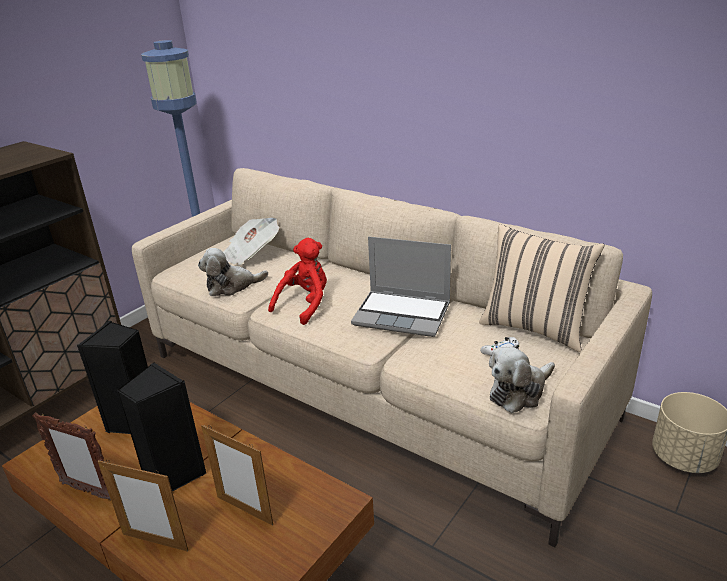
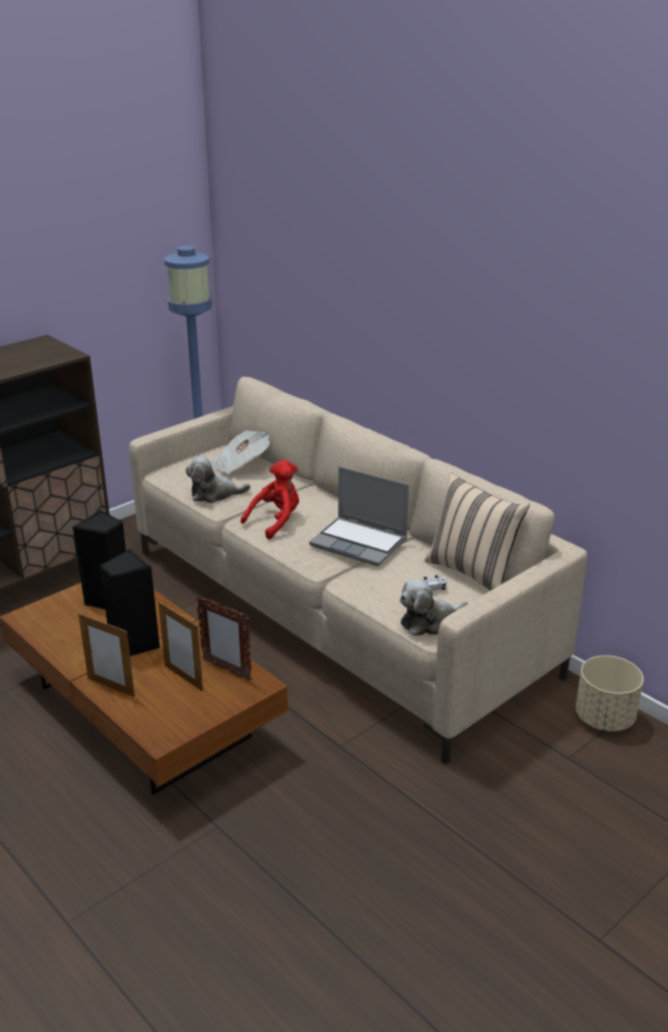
camera: 10 degrees right, 0 degrees up
picture frame [32,412,111,500] -> picture frame moved to [196,596,252,682]

